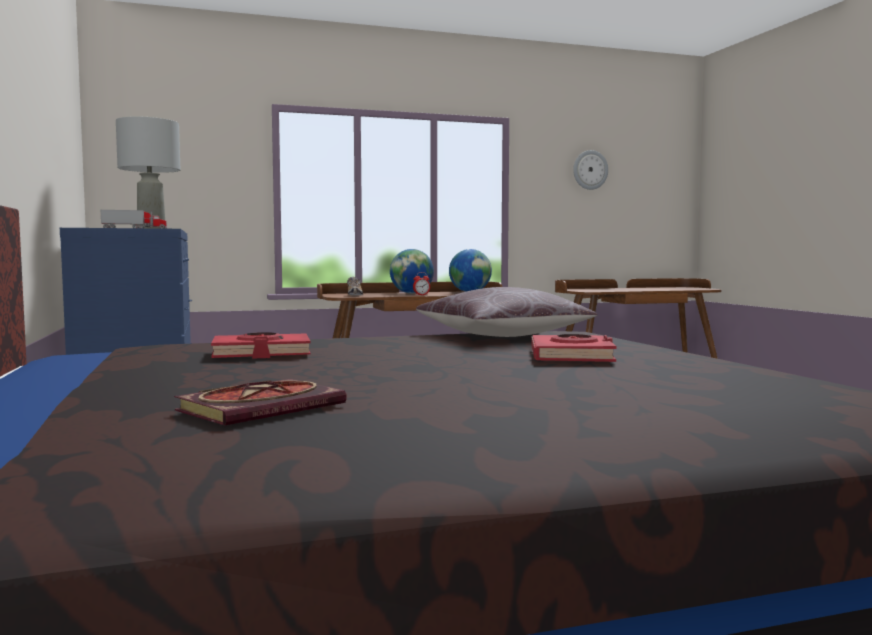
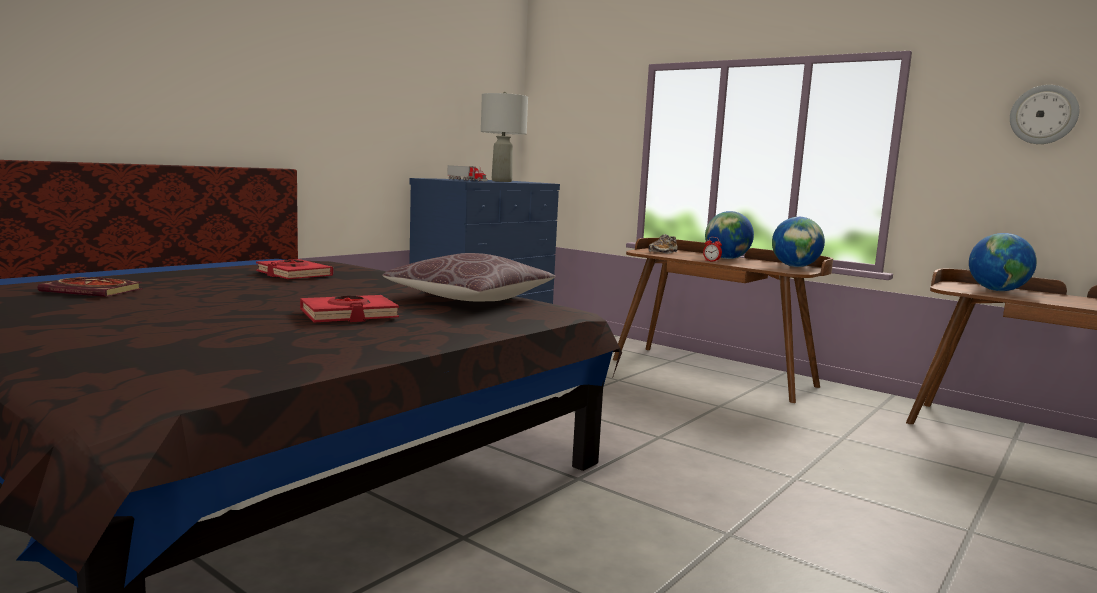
camera: 55 degrees right, 5 degrees up
none -> globe [969,233,1037,291]

